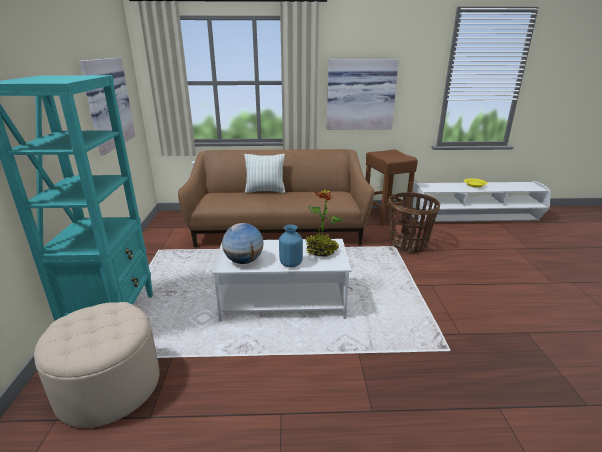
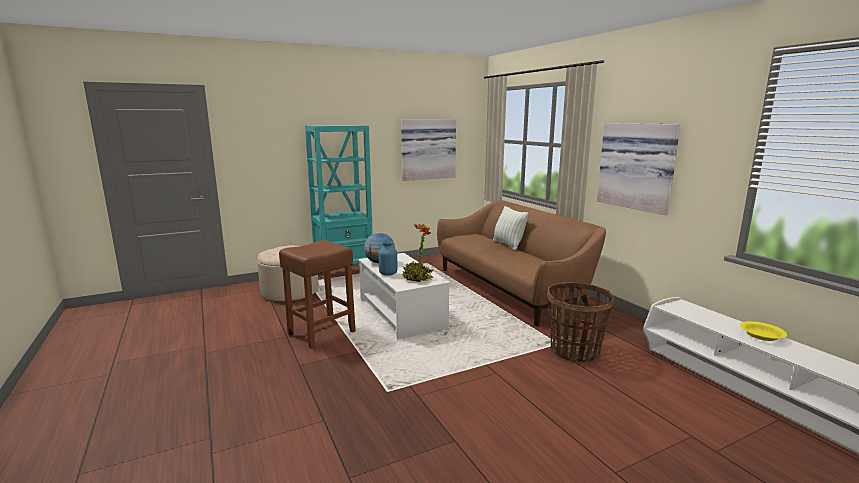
camera: 65 degrees right, 10 degrees down
brown stool [366,150,418,226] -> brown stool moved to [279,240,356,349]

